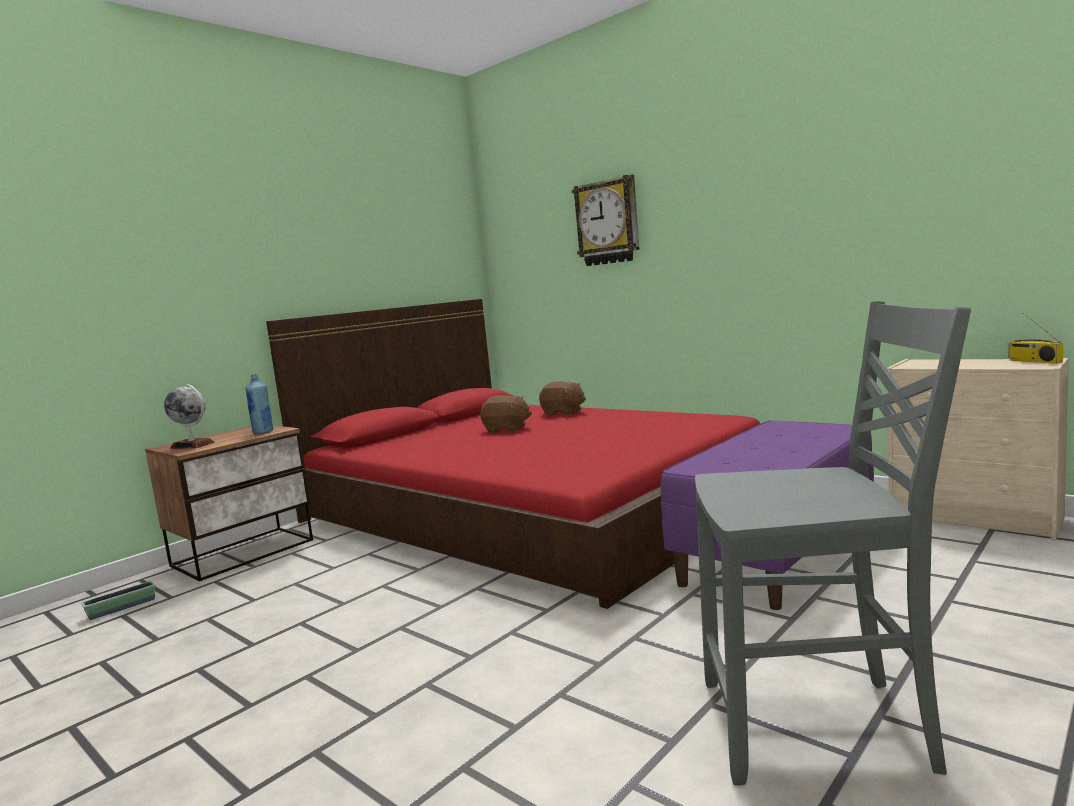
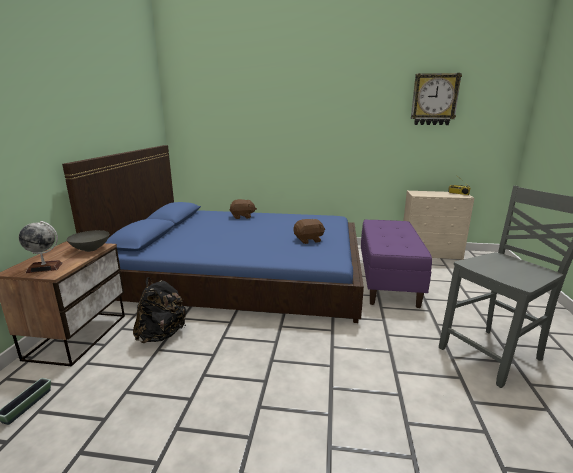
camera: 35 degrees left, 10 degrees up
blue bottle [245,374,273,434] -> grey bowl [67,230,109,252]
red bed [266,299,760,609] -> blue bed [62,145,364,323]
brown plush toy [480,395,532,433] -> brown plush toy moved to [293,219,325,244]
wall clock [572,175,639,266] -> wall clock moved to [411,73,462,125]
none -> black backpack [133,277,187,343]

